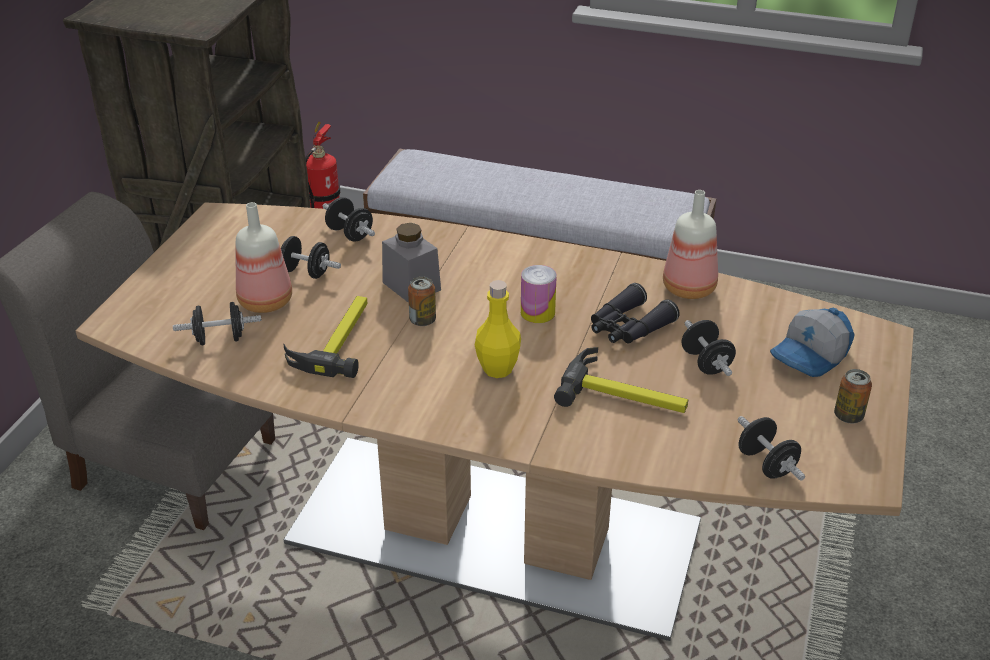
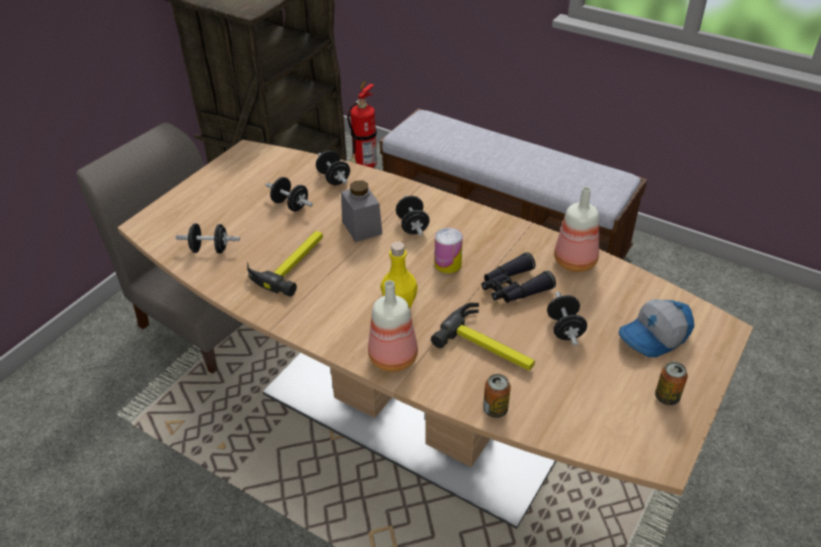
camera: 15 degrees right, 5 degrees up
bottle [236,202,292,313] -> bottle moved to [368,280,418,372]
can [408,276,436,326] -> can moved to [483,374,511,418]
black dumbbell [737,416,805,481] -> black dumbbell moved to [396,195,430,236]

